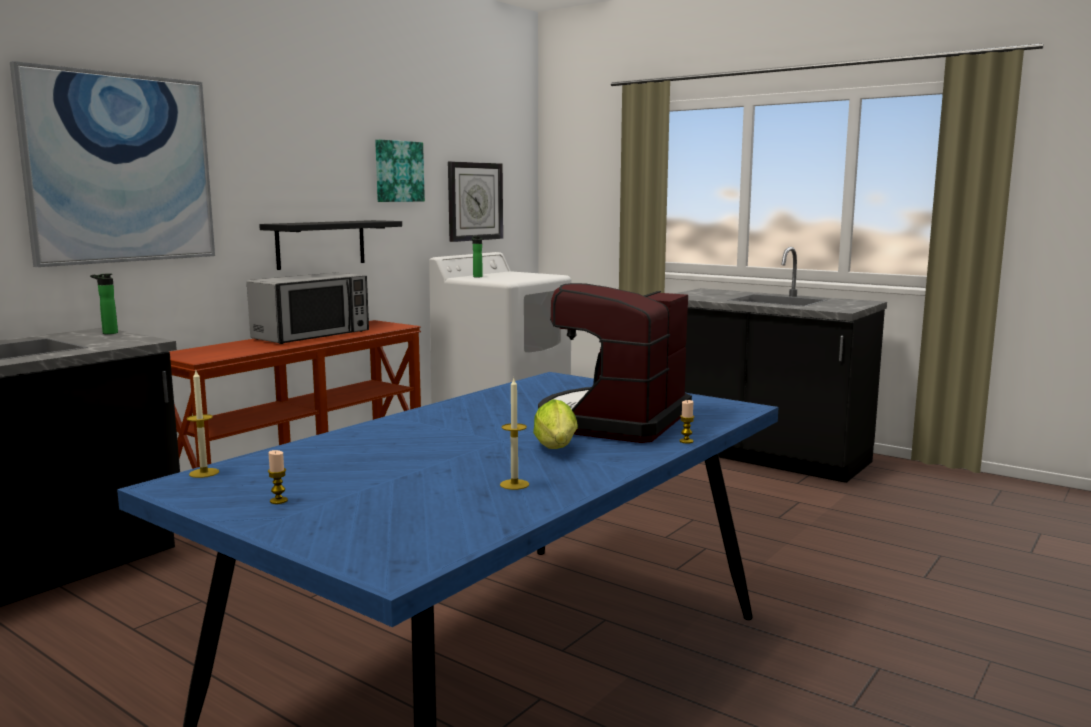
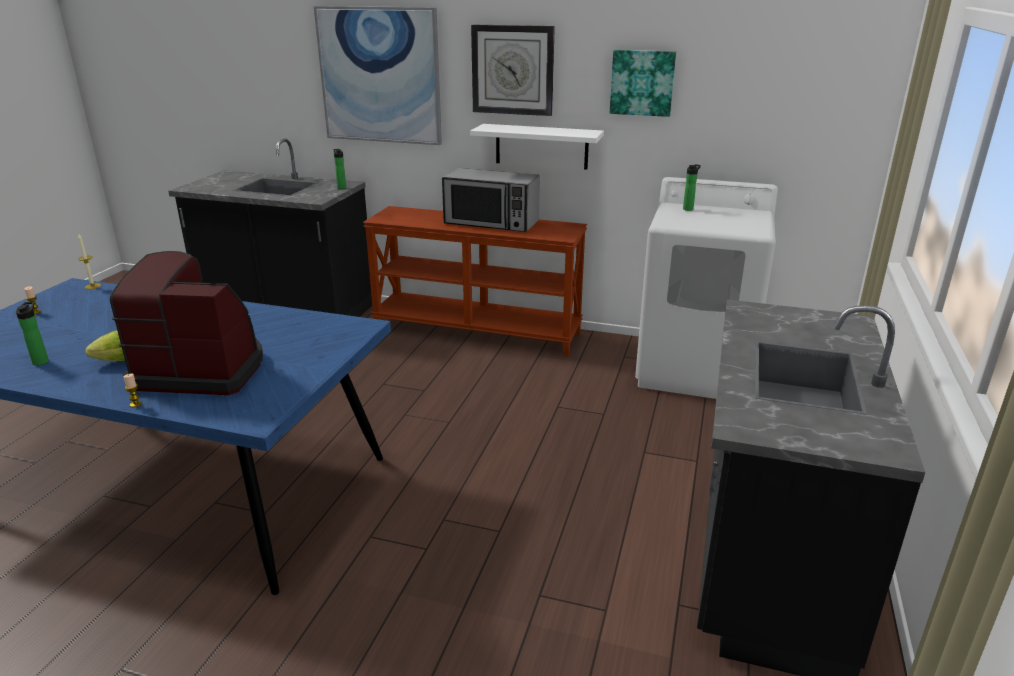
camera: 70 degrees right, 15 degrees up
black shelf [259,220,402,270] -> white shelf [470,124,604,170]
wall clock [448,161,503,242] -> wall clock moved to [471,24,555,116]
candle [500,378,529,490] -> bottle [16,302,49,366]

